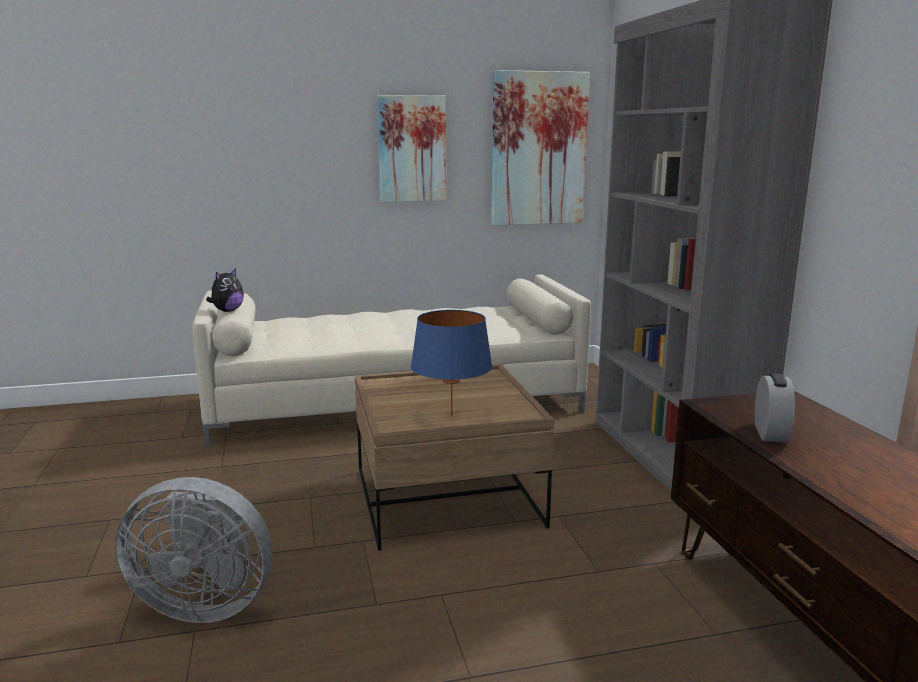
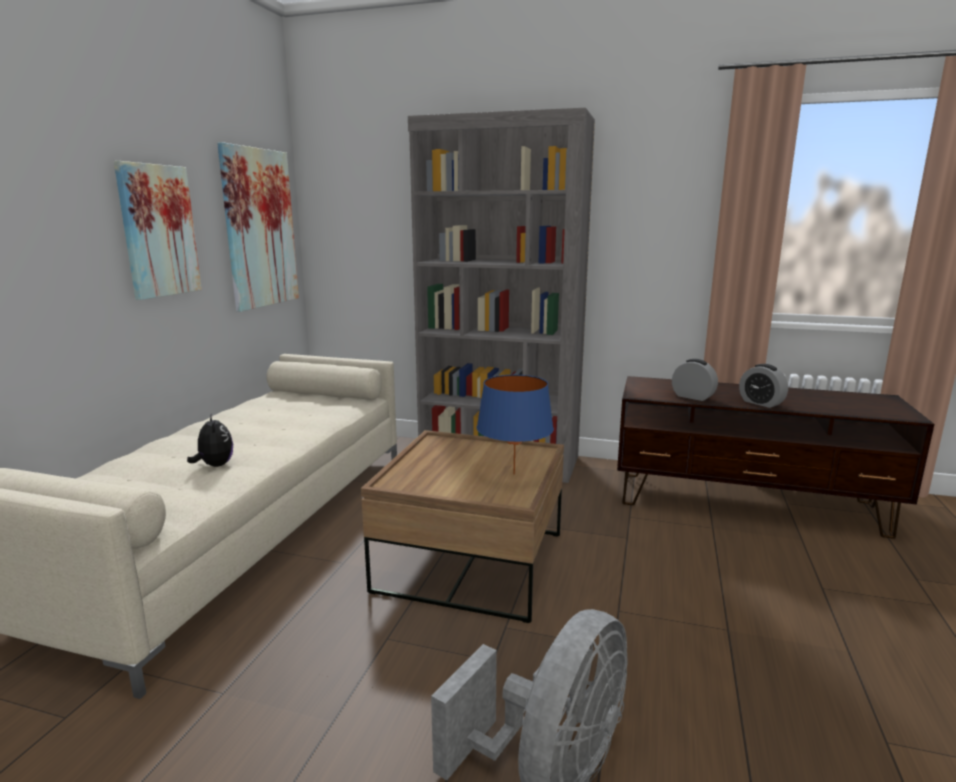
camera: 60 degrees left, 0 degrees up
plush toy [206,268,244,312] -> plush toy moved to [187,413,233,467]
none -> alarm clock [739,364,788,408]

